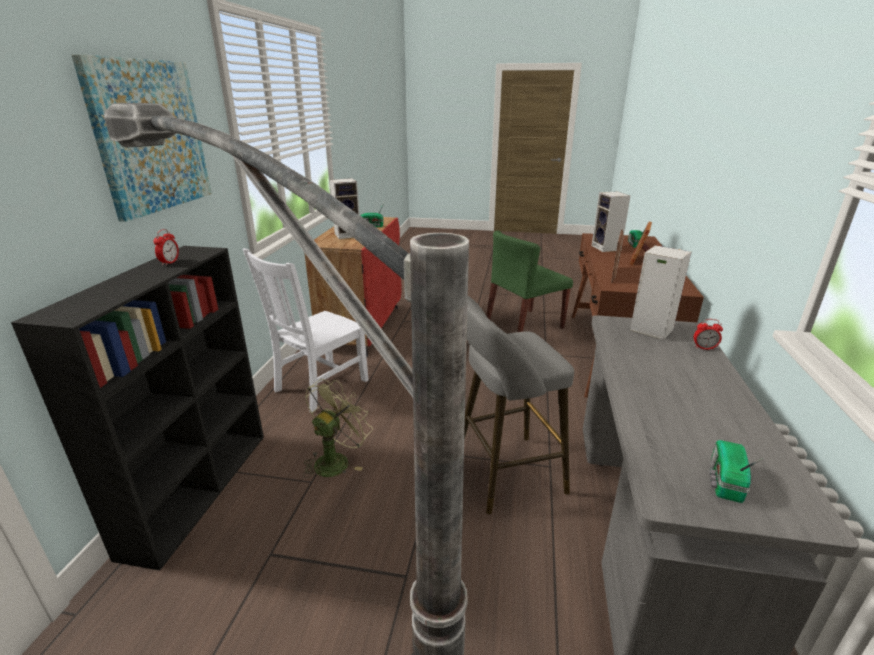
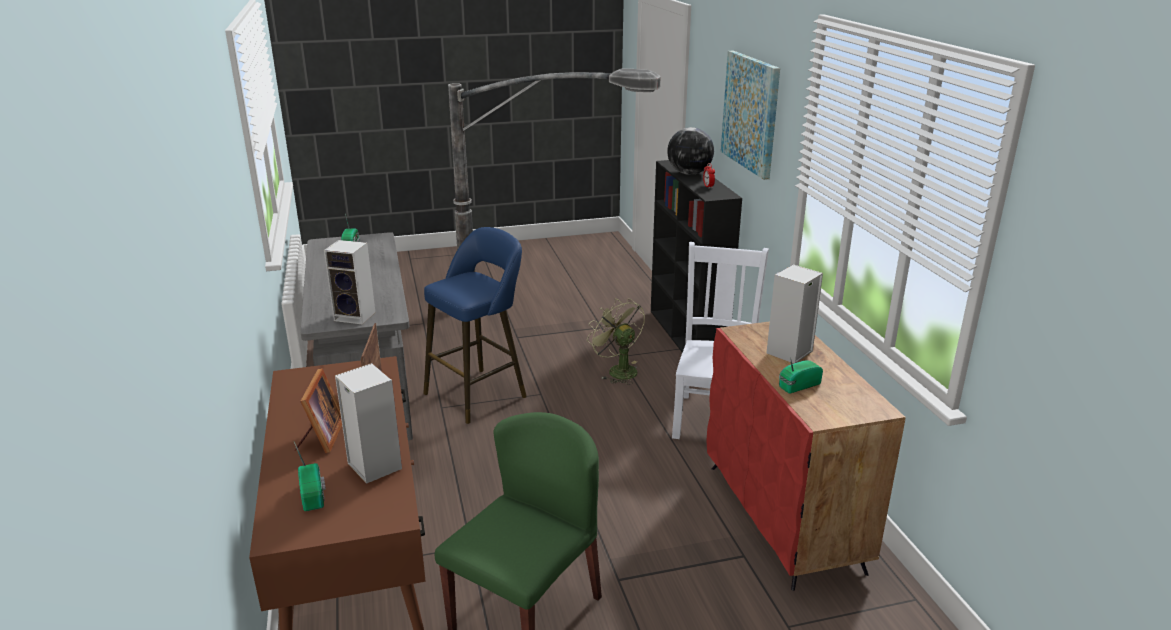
camera: 155 degrees right, 0 degrees up
green fan [303,379,373,478] -> green fan turned 135 degrees clockwise [587,298,645,385]
grey stool [464,296,574,514] -> blue stool [423,227,527,424]
alarm clock [694,319,723,350] -> none
none -> globe [667,127,714,175]

